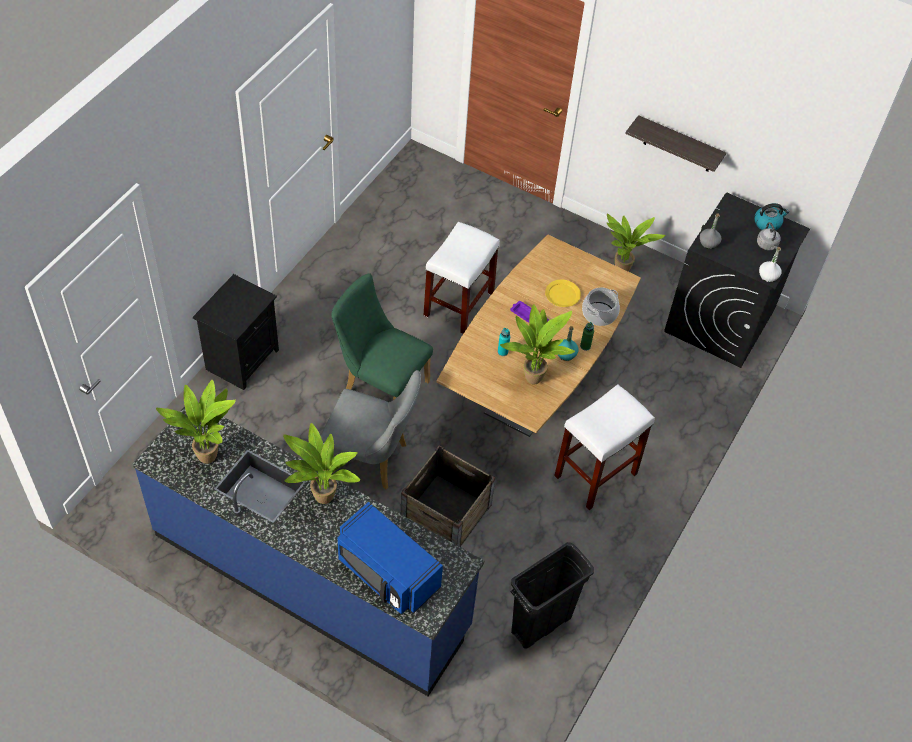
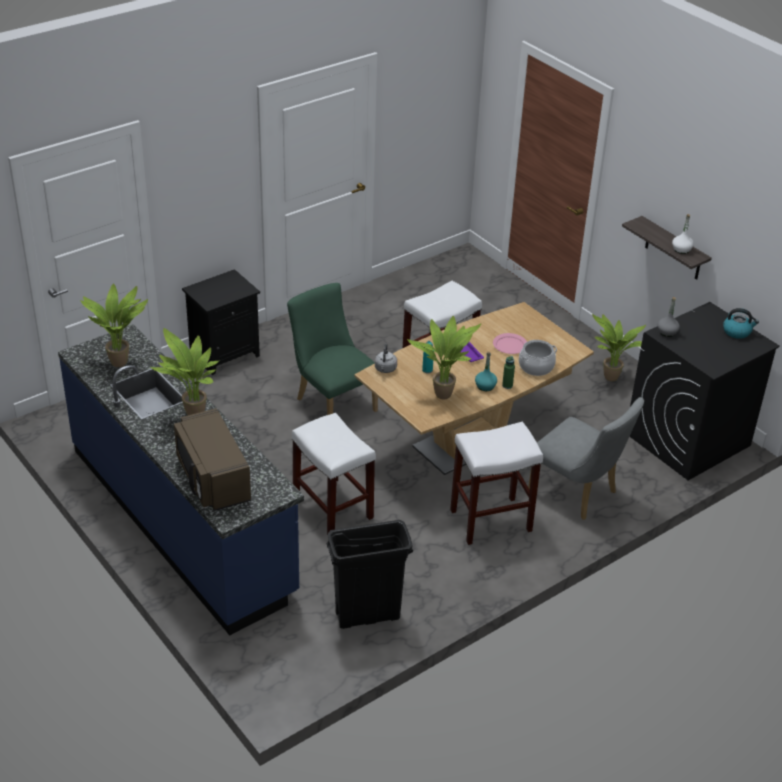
camera: 25 degrees right, 15 degrees down
grey chair [321,370,421,490] -> grey chair moved to [528,397,644,520]
blue microwave [338,502,443,614] -> brown microwave [174,408,251,511]
crate [401,445,495,547] -> white stool [292,413,376,536]
yellow plate [545,280,581,307] -> pink plate [493,333,527,354]
grey kettle [757,222,781,250] -> grey kettle moved to [375,343,397,373]
white bottle [759,247,782,282] -> white bottle moved to [672,214,694,254]

